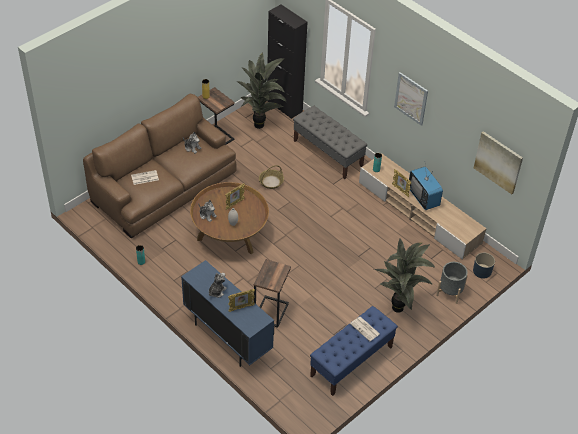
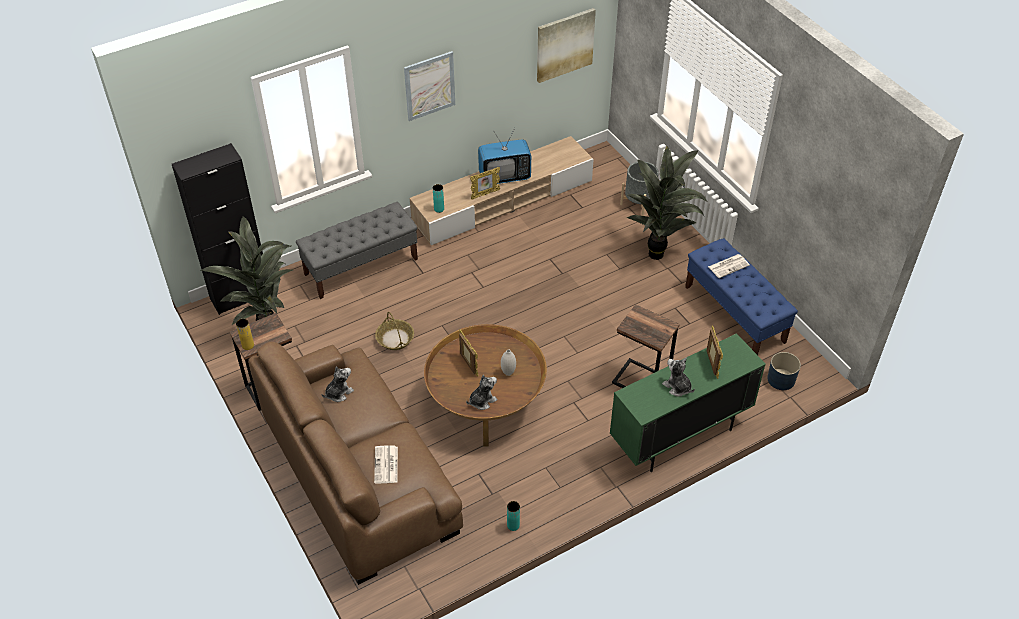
camera: 75 degrees left, 0 degrees up
blue cabinet [181,260,274,367] -> green cabinet [610,333,766,472]
blue planter [473,253,495,279] -> blue planter moved to [767,352,801,390]

